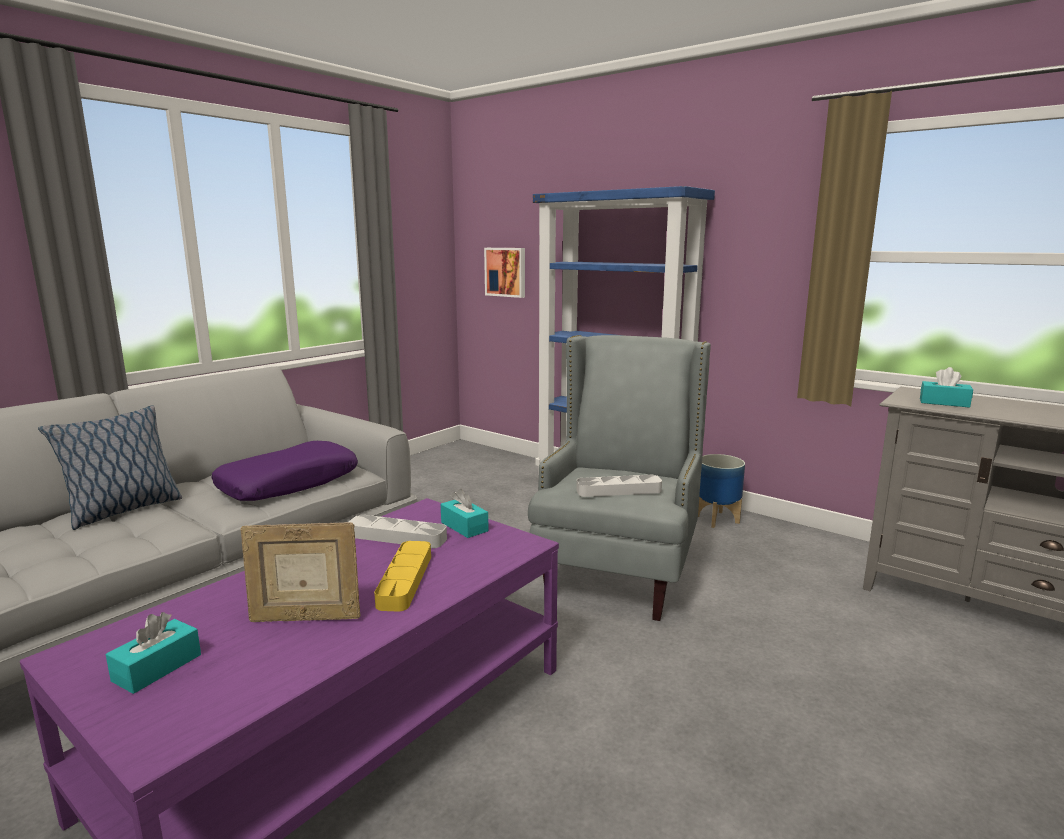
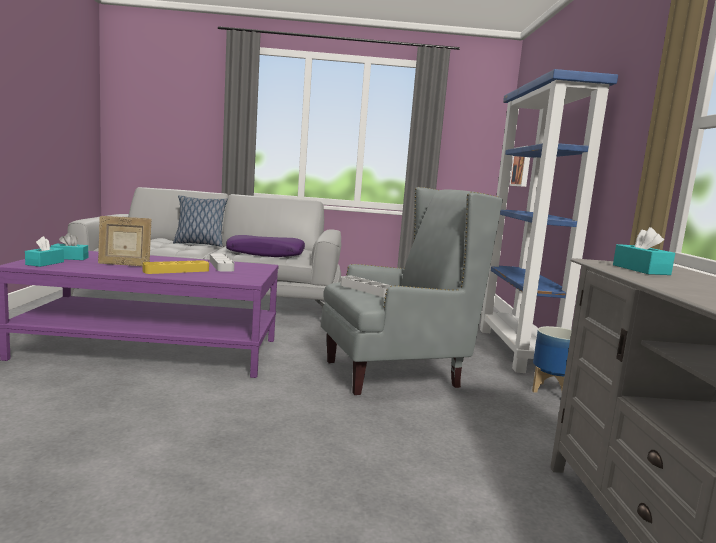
camera: 50 degrees right, 5 degrees down
picture frame [241,522,360,622] -> picture frame turned 45 degrees counterclockwise [98,216,152,266]
turquoise tissue box [441,489,489,538] -> turquoise tissue box moved to [25,236,64,267]

